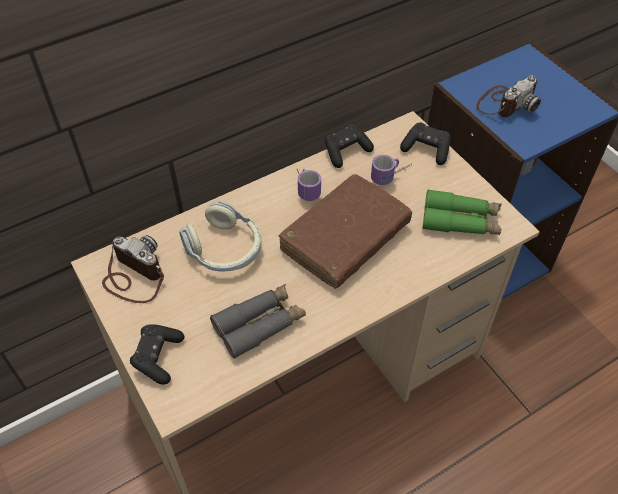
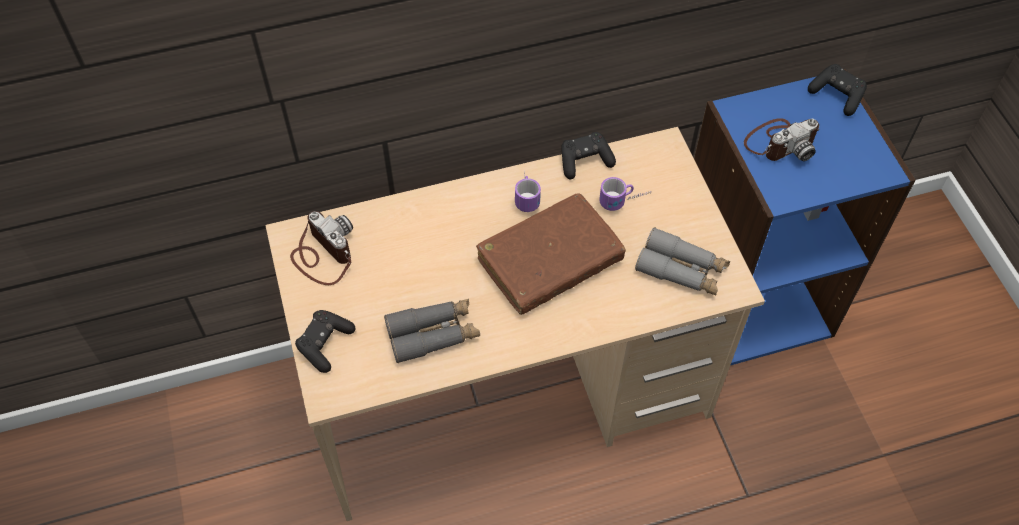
camera: 15 degrees right, 5 degrees up
headphones [179,201,261,272] -> none
black game controller [400,122,451,165] -> black game controller moved to [808,64,867,116]
green binoculars [422,189,502,235] -> grey binoculars [635,227,730,295]

